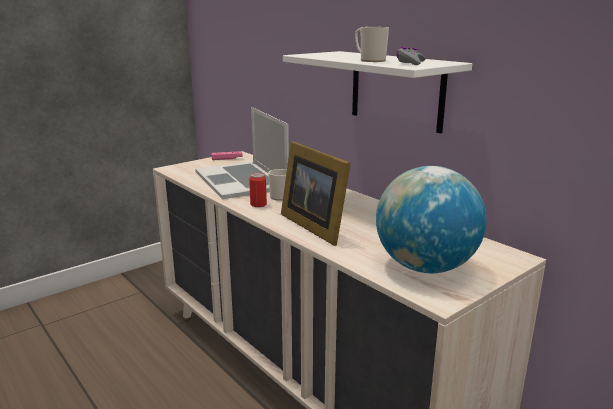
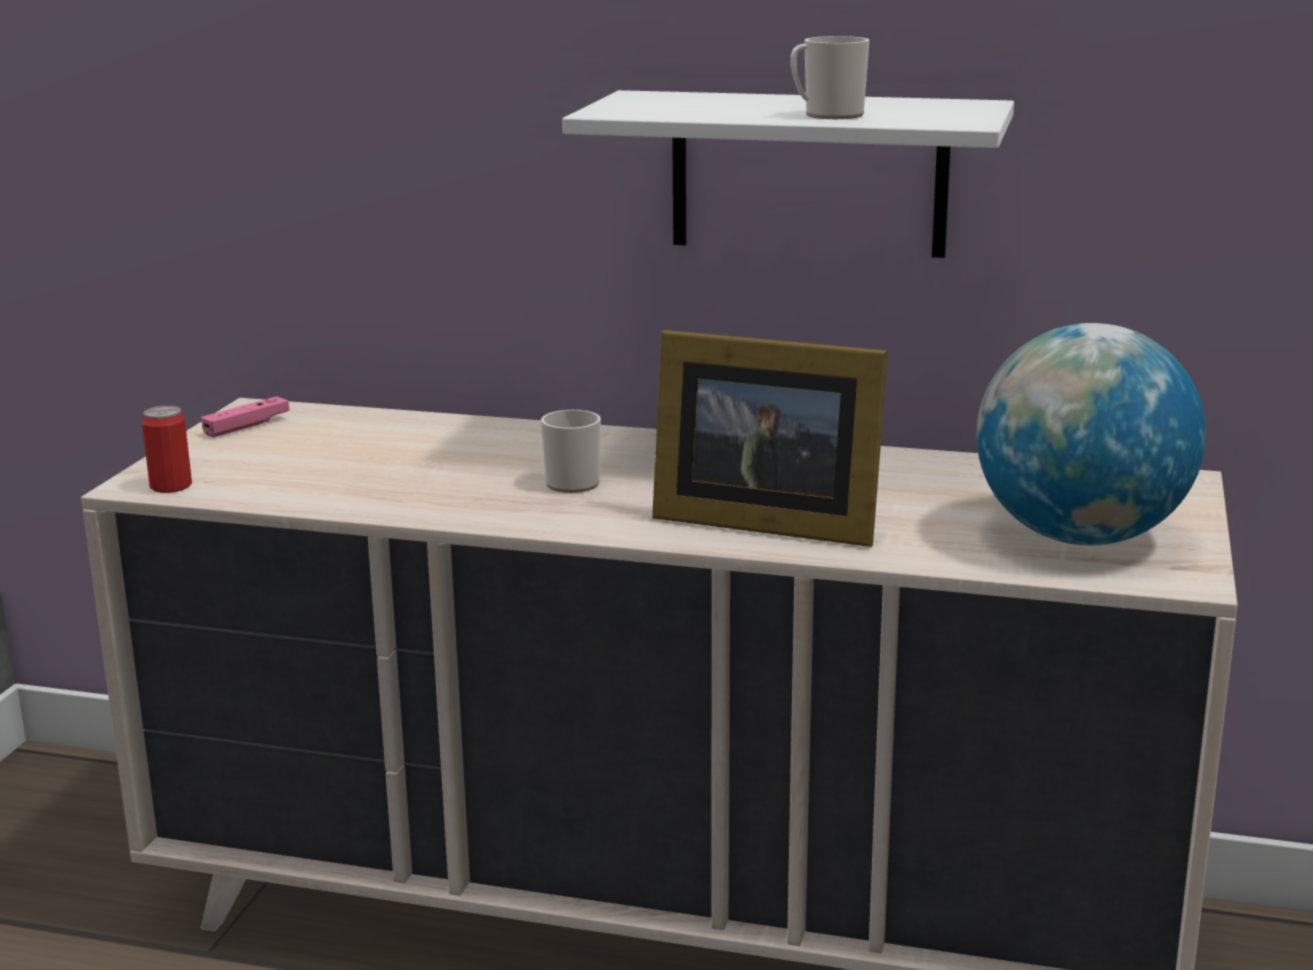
camera: 35 degrees left, 0 degrees up
laptop [195,107,289,199] -> none
can [249,173,267,207] -> can moved to [142,405,192,493]
grey game controller [396,47,425,65] -> none

